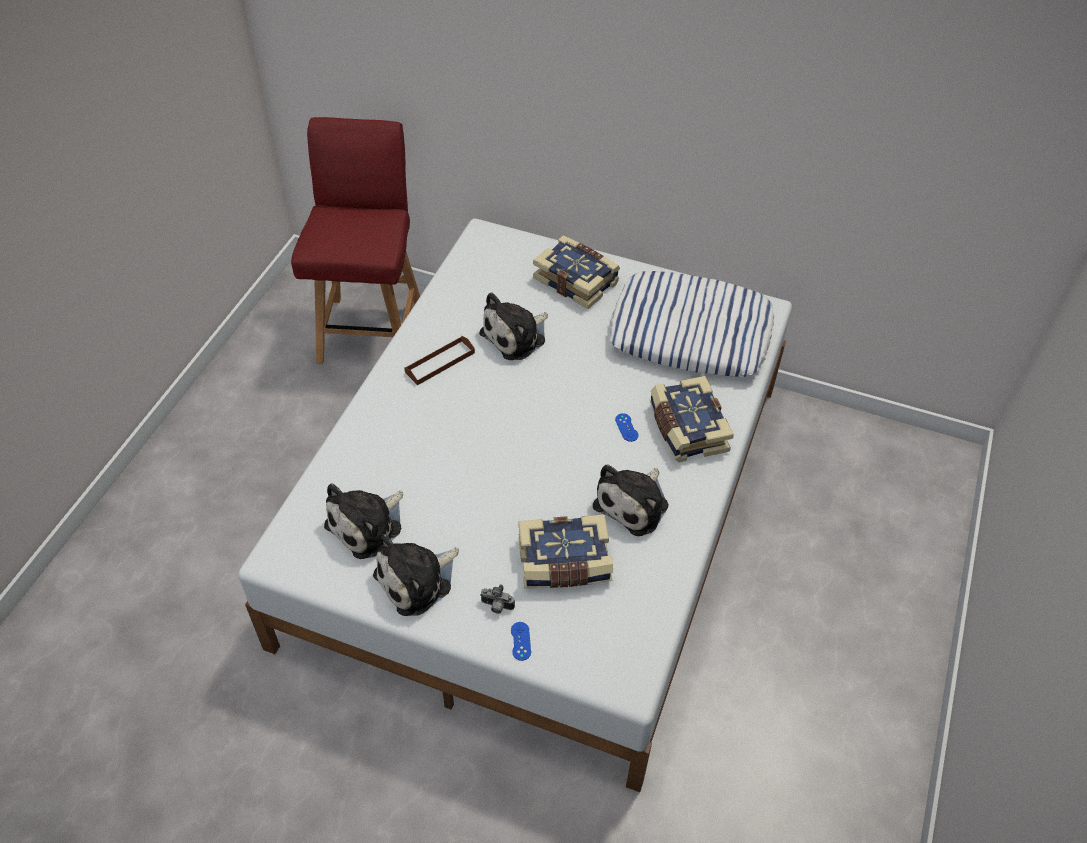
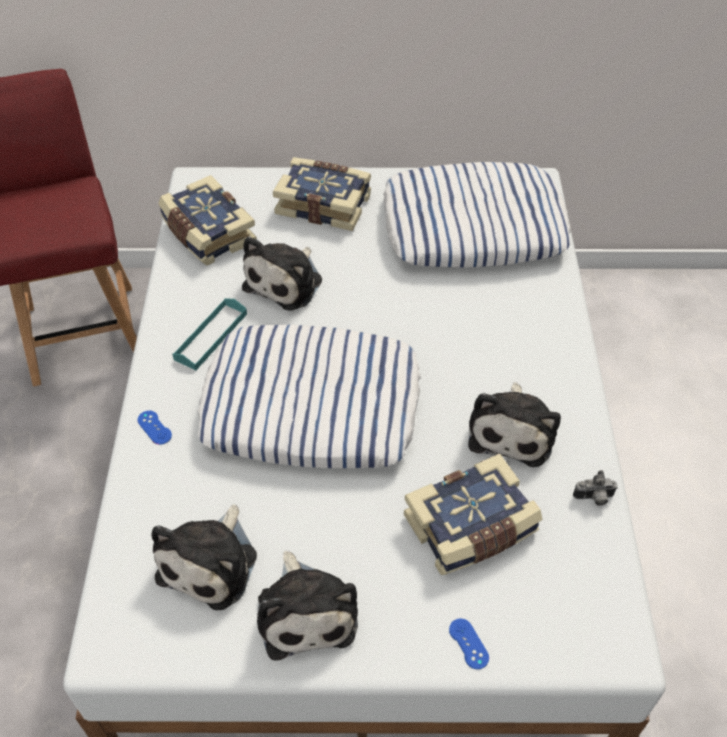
camera: 20 degrees left, 0 degrees up
plush toy [373,534,459,616] -> plush toy turned 45 degrees counterclockwise [257,551,358,661]
brown tray [404,336,475,385] -> turquoise tray [172,298,247,371]
camera [480,585,515,614] -> camera moved to [573,470,618,506]
blue game controller [615,413,639,442] -> blue game controller moved to [138,411,172,445]
book [650,376,734,463] -> book moved to [158,175,257,266]
none -> pillow [197,325,421,468]

